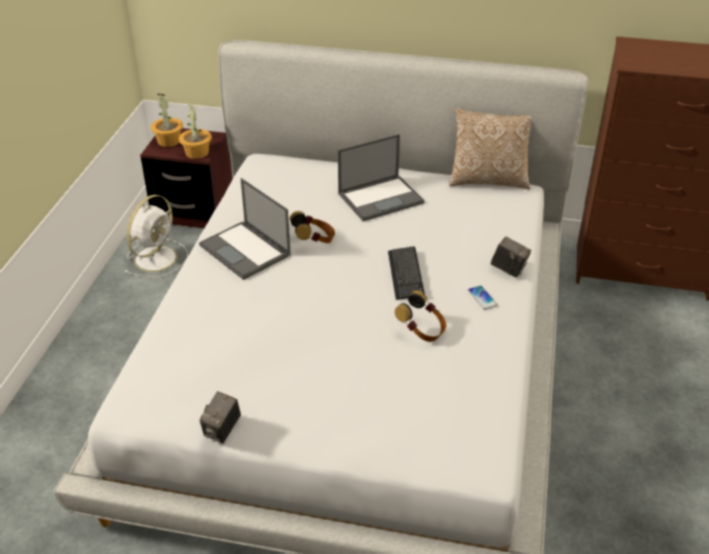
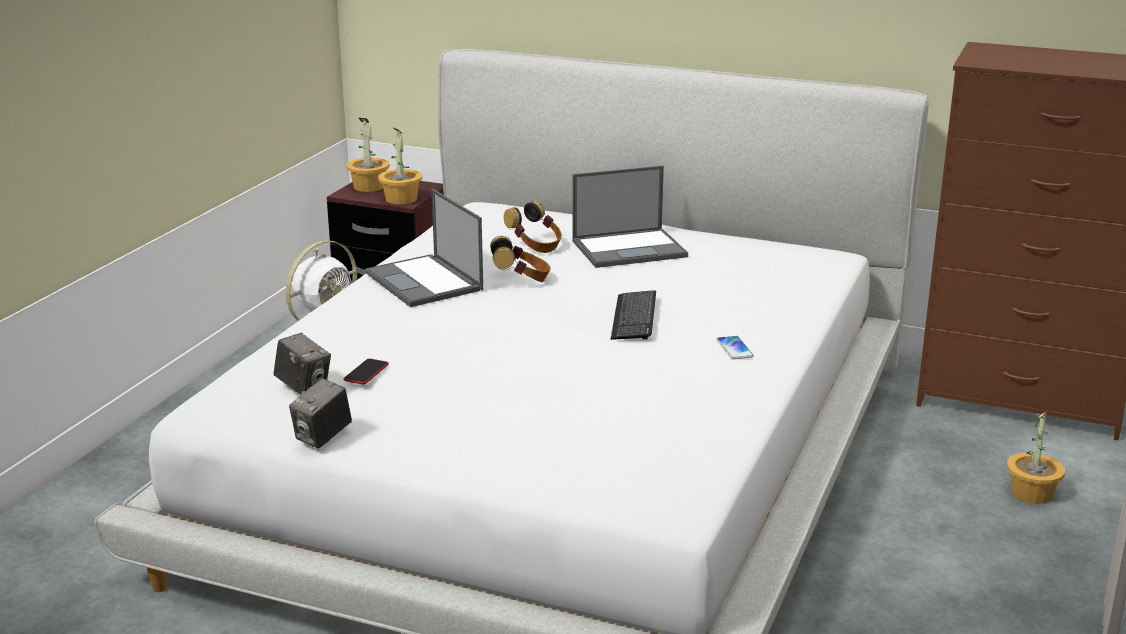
camera: 10 degrees right, 15 degrees down
headphones [395,291,446,342] -> headphones moved to [504,201,562,253]
pillow [449,108,532,190] -> none
camera [491,237,531,277] -> camera moved to [274,333,331,395]
none -> phone [344,359,389,385]
none -> potted plant [1007,411,1065,504]

